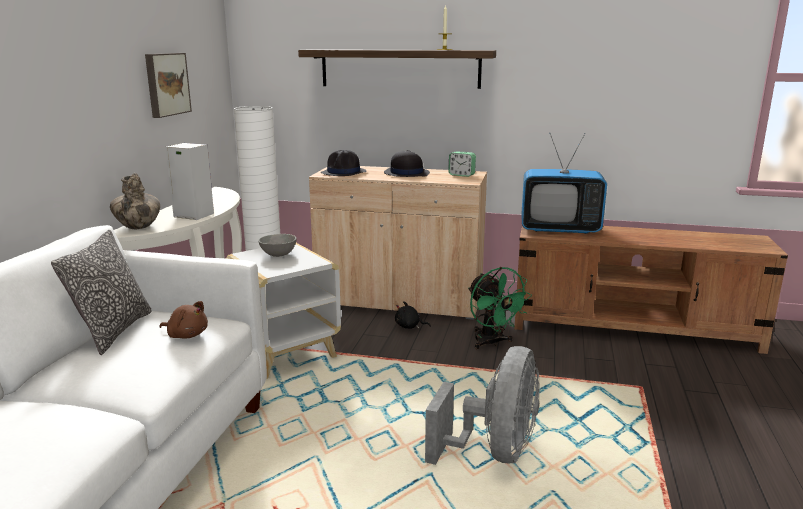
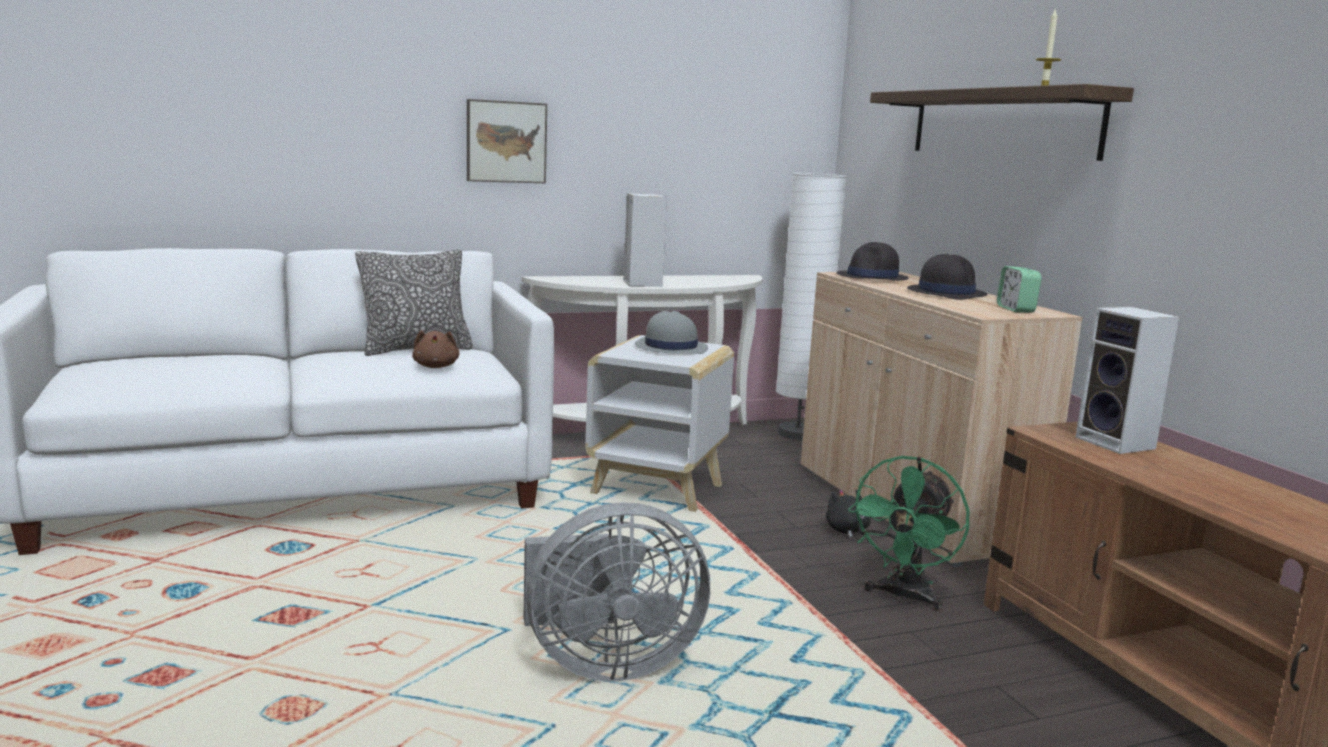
camera: 55 degrees right, 5 degrees down
vase [110,173,160,229] -> none
picture [145,53,192,118] -> picture moved to [467,99,547,183]
grey bowl [258,234,297,257] -> grey hat [635,311,708,354]
television [521,133,607,234] -> speaker [1075,307,1179,454]

